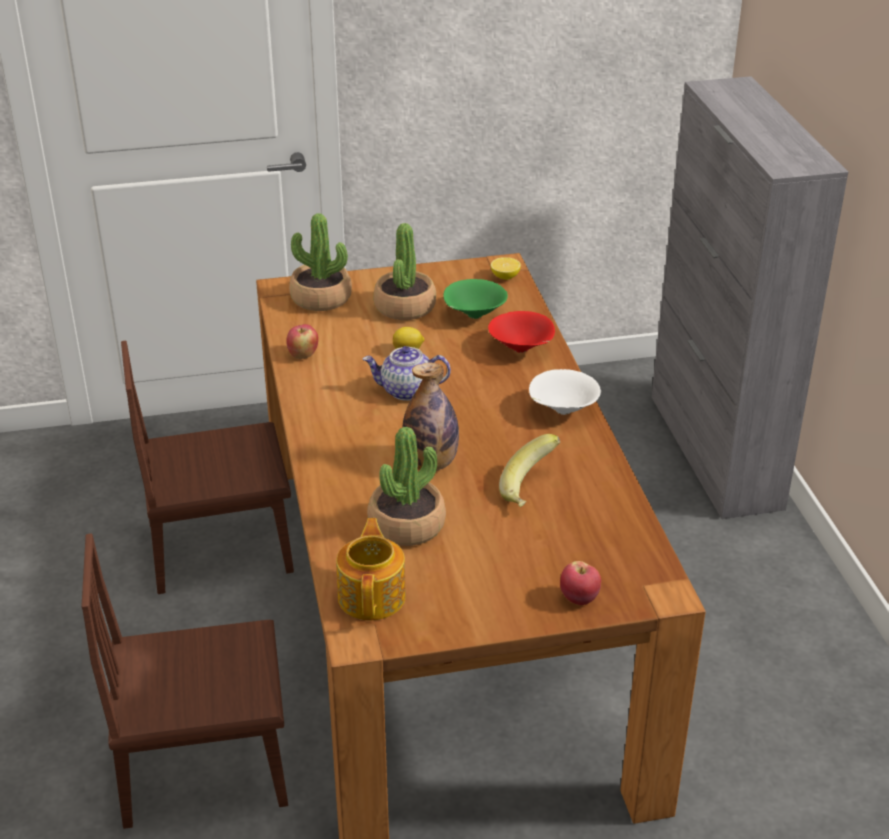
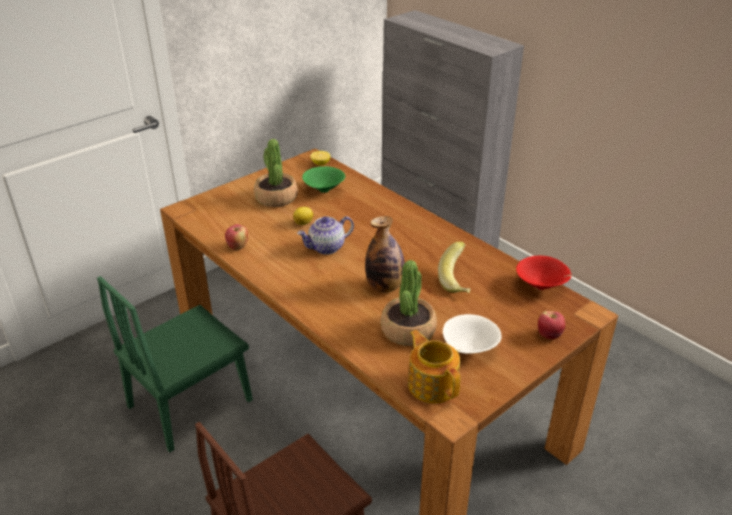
camera: 30 degrees left, 0 degrees up
brown chair [121,341,294,594] -> green chair [97,276,253,453]
potted plant [289,213,352,311] -> none
red bowl [488,311,555,353] -> red bowl moved to [516,256,572,290]
white bowl [529,369,601,415] -> white bowl moved to [443,314,502,354]

